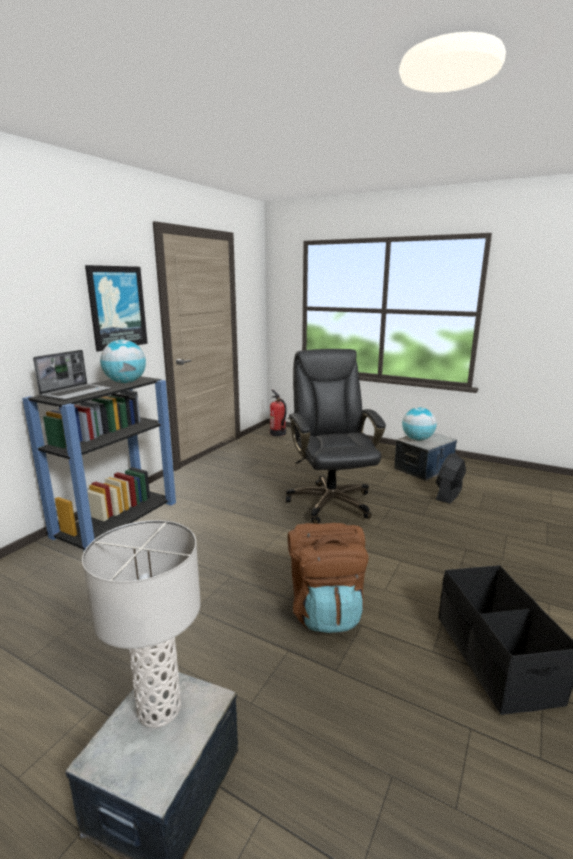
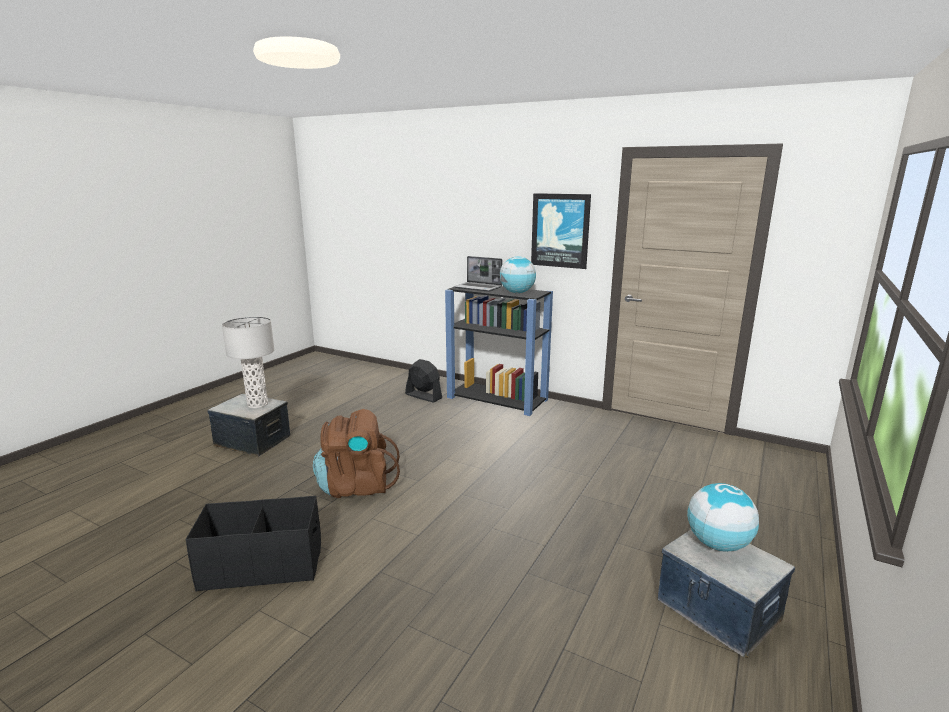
camera: 90 degrees right, 0 degrees up
fire extinguisher [270,390,287,436] -> none
black office chair [286,349,386,524] -> none
black fan [436,453,466,504] -> black fan moved to [405,359,442,402]

